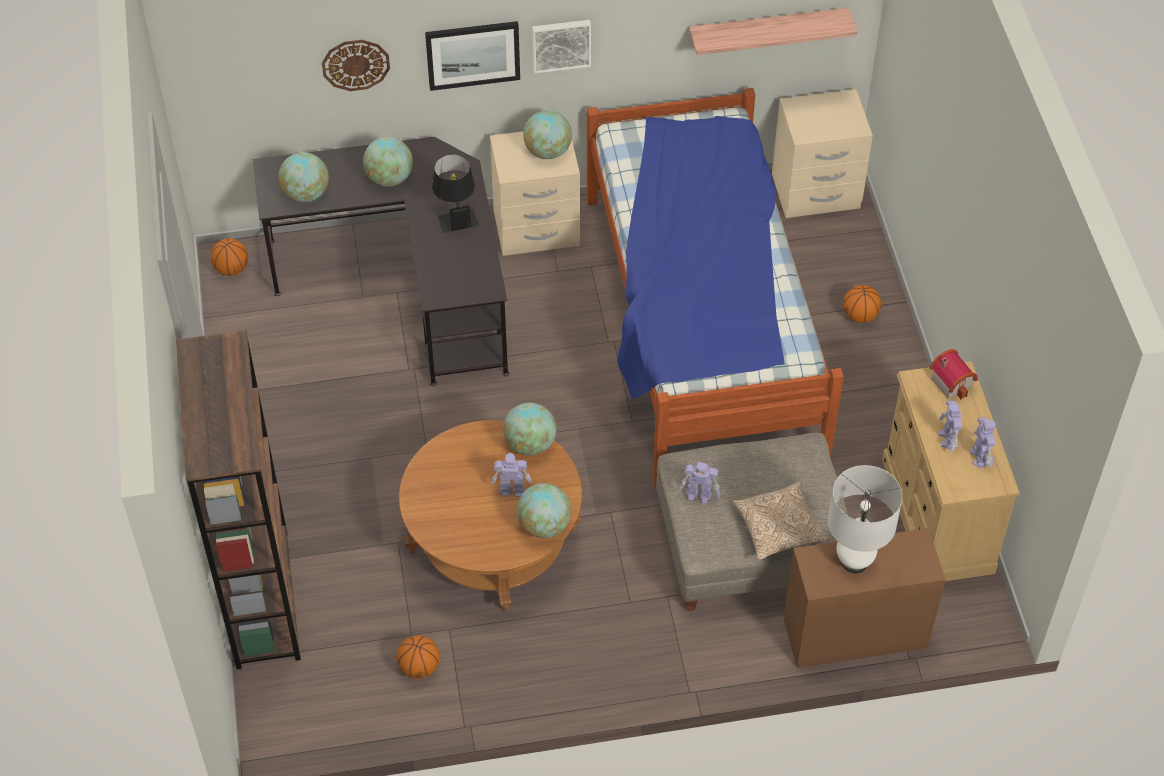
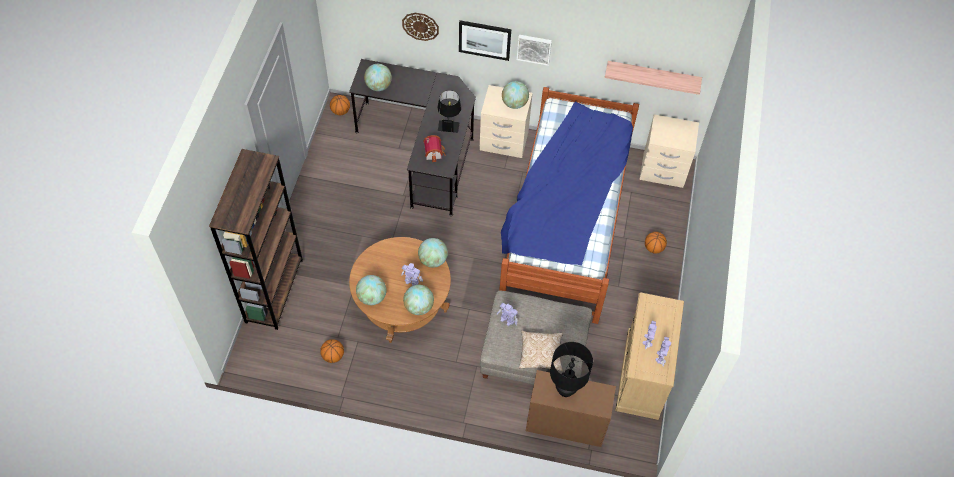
camera: 20 degrees right, 5 degrees up
globe [363,137,413,187] -> globe moved to [356,275,387,305]
white table lamp [828,465,903,573] -> black table lamp [550,342,593,397]
toy house [930,349,978,400] -> toy house moved to [424,135,446,163]

